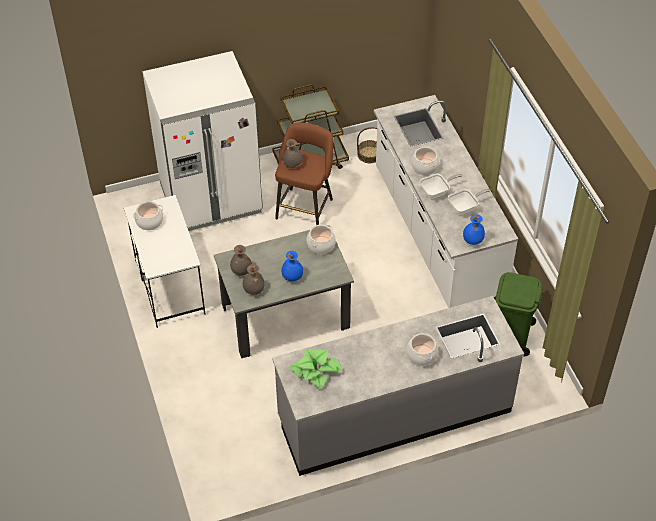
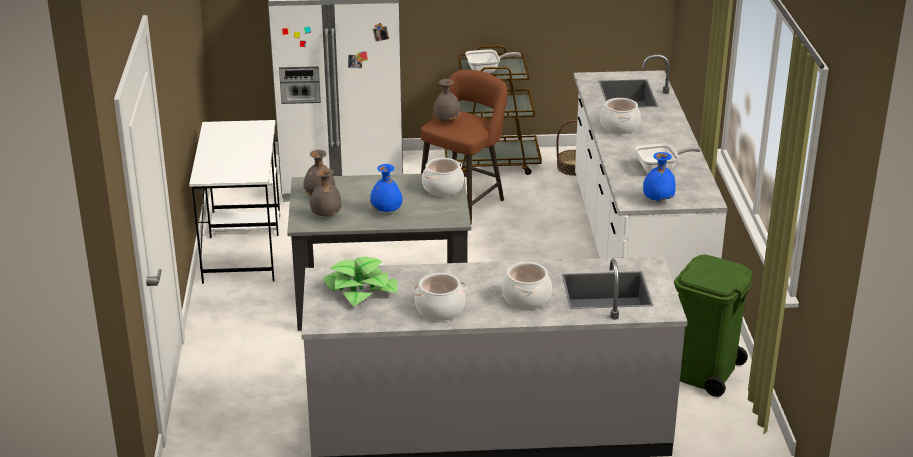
camera: 15 degrees right, 20 degrees down
cooking pot [133,201,163,230] -> cooking pot moved to [413,273,467,321]
frying pan [420,173,462,199] -> frying pan moved to [465,49,521,74]

